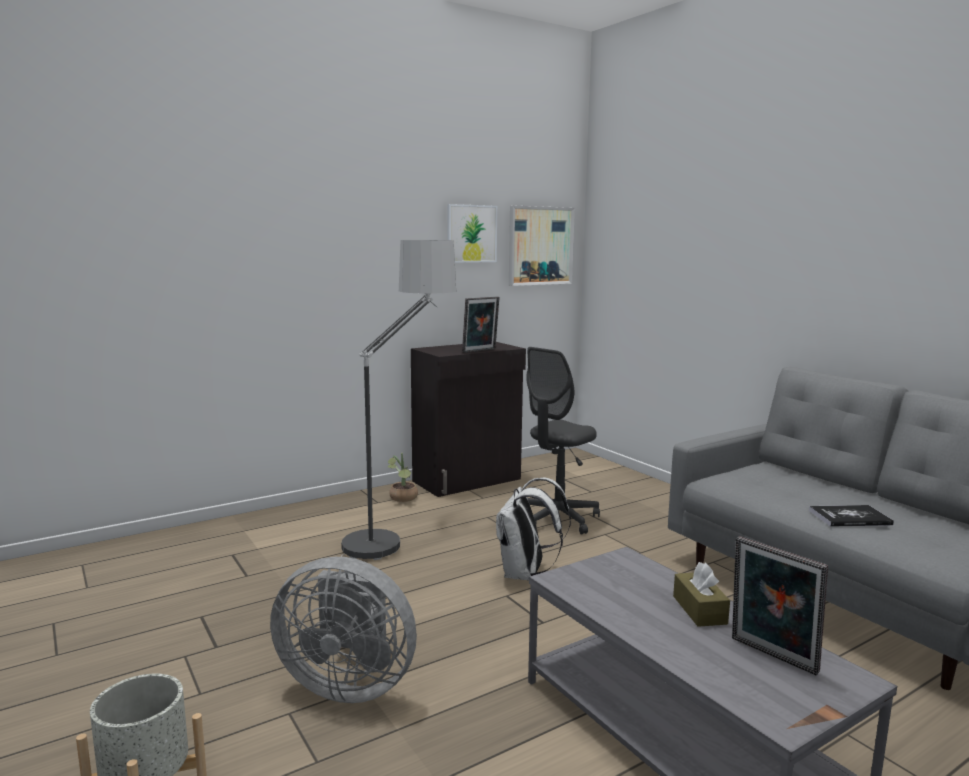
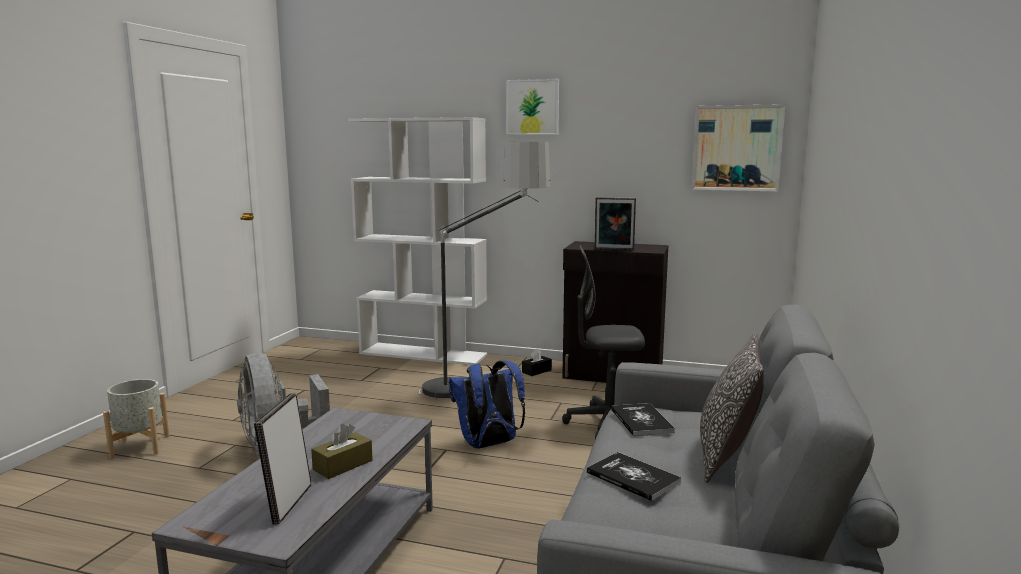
camera: 50 degrees right, 0 degrees up
potted plant [388,453,418,502] -> black tissue box [522,349,552,376]
picture [447,204,497,263] -> picture moved to [506,79,559,135]
white backpack [496,477,571,581] -> blue backpack [448,360,525,448]
none -> white bookcase [348,117,487,365]
none -> book [611,403,675,436]
none -> pillow [700,332,764,483]

